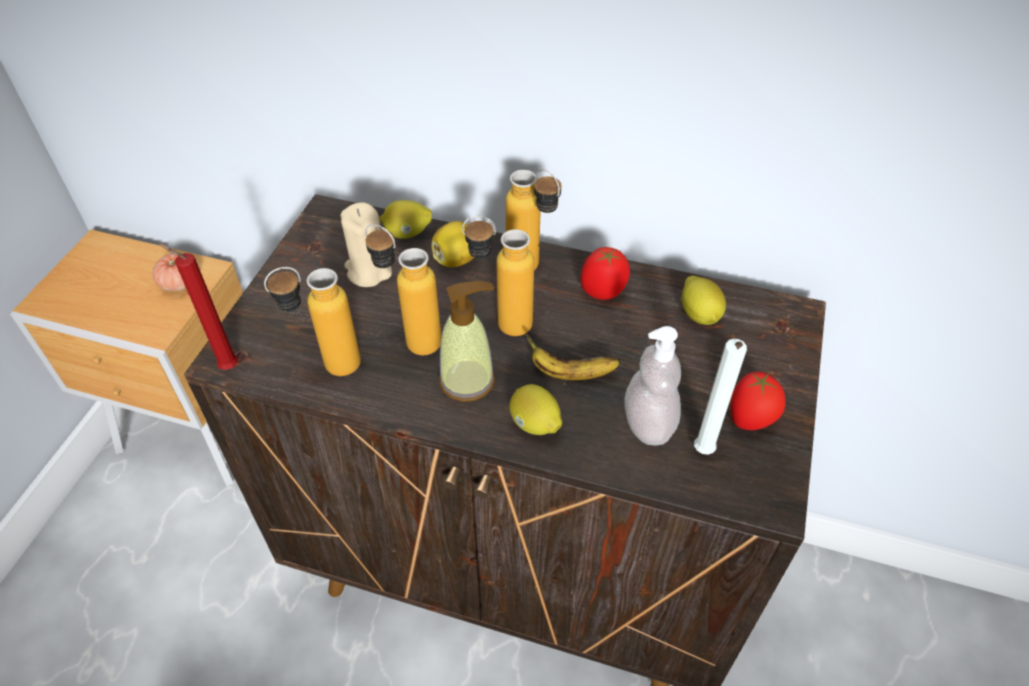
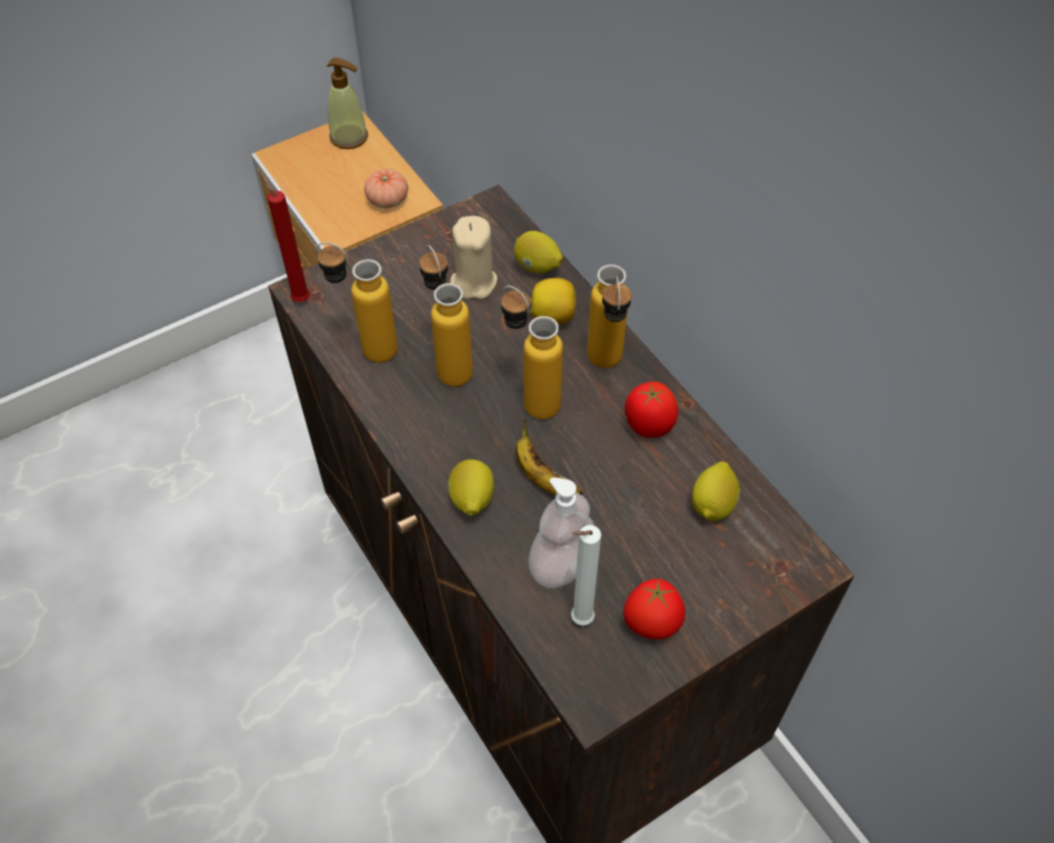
camera: 40 degrees right, 5 degrees up
soap dispenser [439,281,495,402] -> soap dispenser moved to [327,58,368,149]

